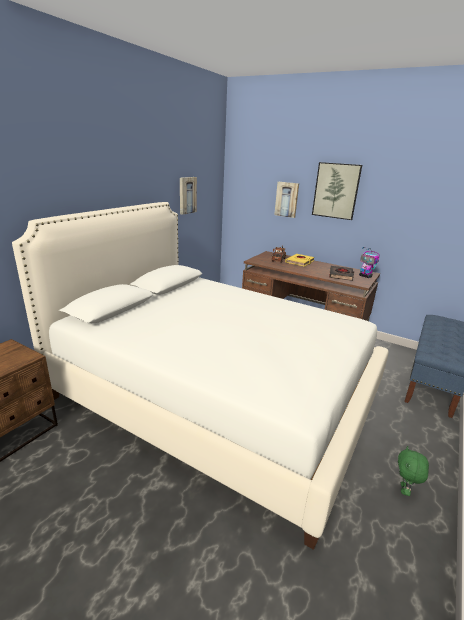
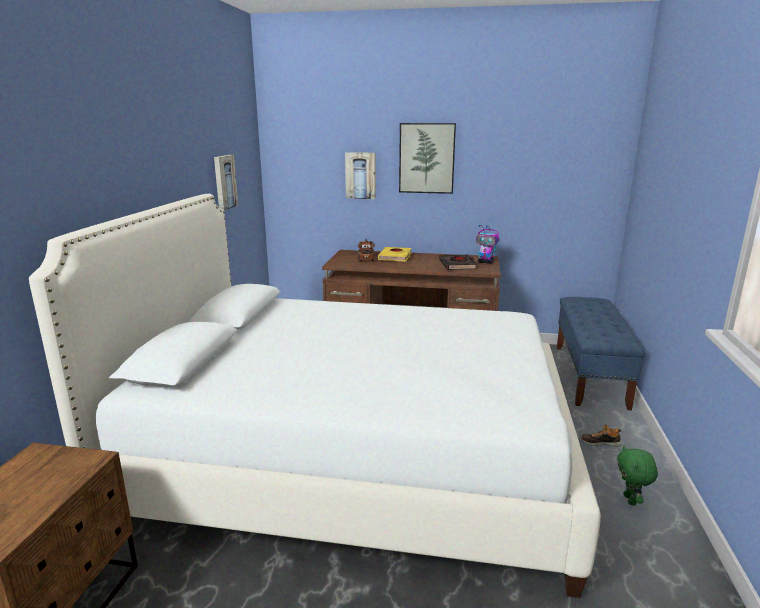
camera: 20 degrees left, 5 degrees down
none -> shoe [580,424,622,446]

